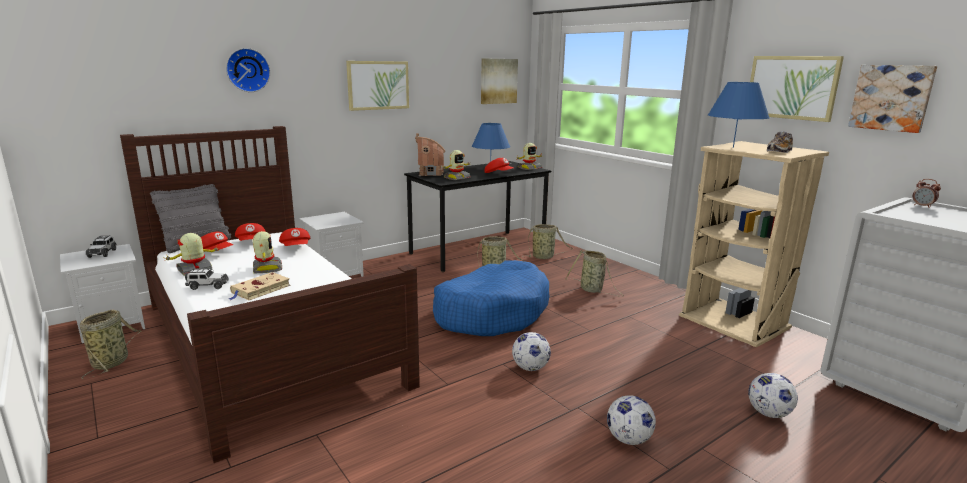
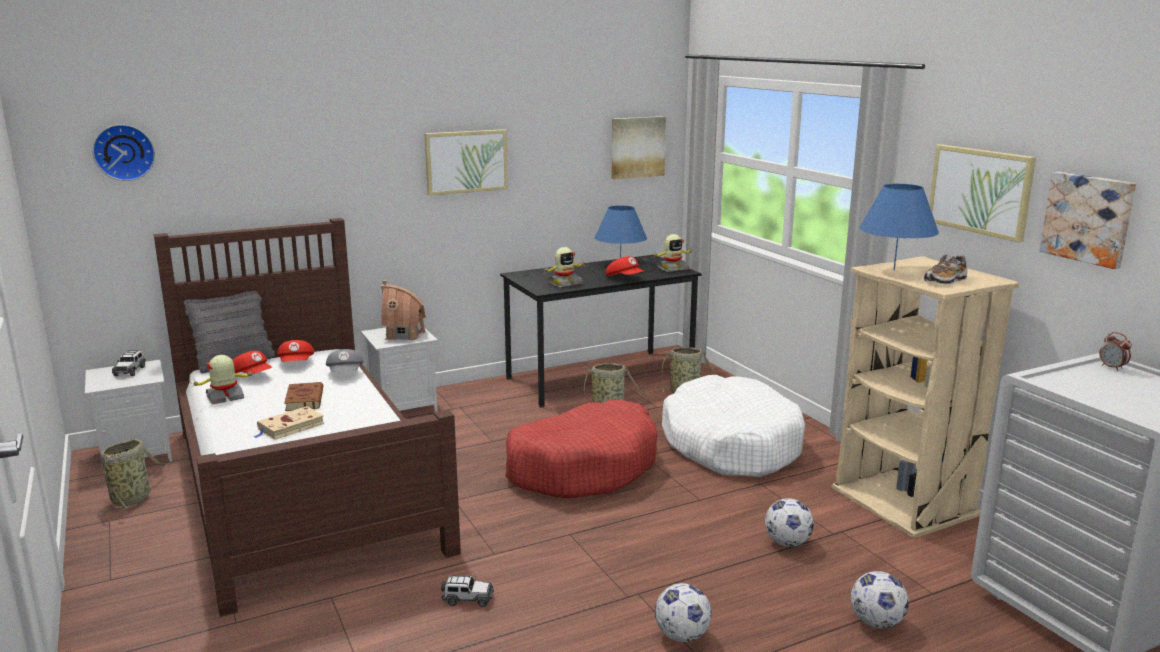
camera: 10 degrees right, 0 degrees up
toy car [185,268,228,290] -> toy car moved to [441,575,494,607]
wall clock [226,48,270,92] -> wall clock moved to [92,124,155,181]
toy robot [253,231,282,273] -> brown book [284,382,323,411]
red cap [279,228,310,246] -> grey cap [326,349,363,372]
toy house [415,133,445,176] -> toy house moved to [381,280,426,340]
blue dog bed [433,260,549,336] -> red dog bed [506,400,658,498]
football [512,332,551,371] -> football moved to [765,498,814,547]
basket [565,250,623,297] -> white dog bed [662,375,805,477]

